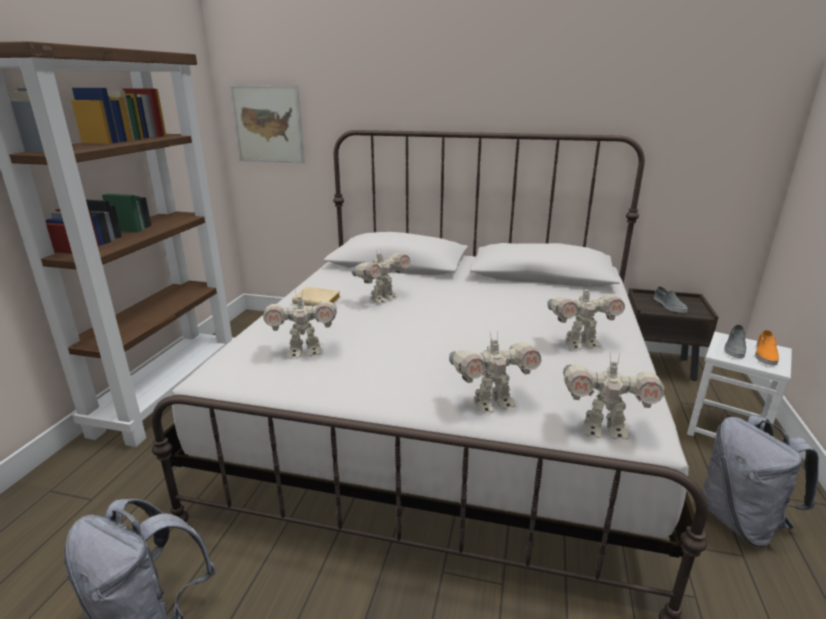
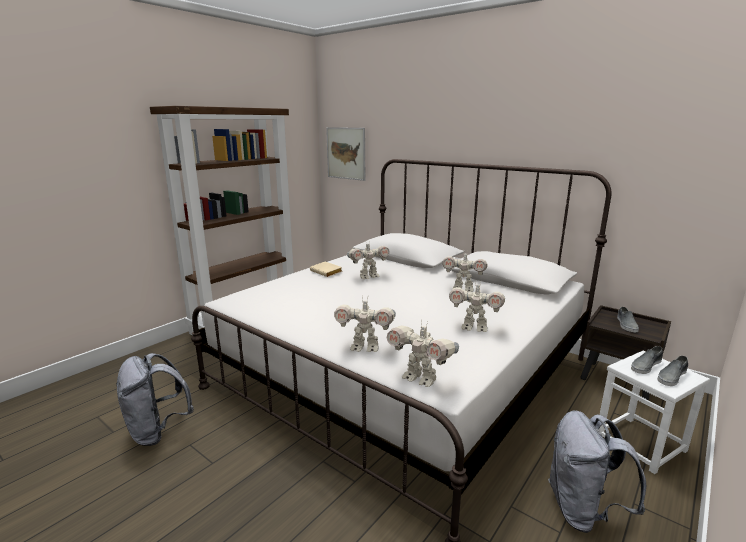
camera: 25 degrees right, 5 degrees down
toy robot [263,290,337,358] -> toy robot moved to [442,249,488,292]
orange shoe [755,330,779,366] -> grey shoe [657,356,688,386]

